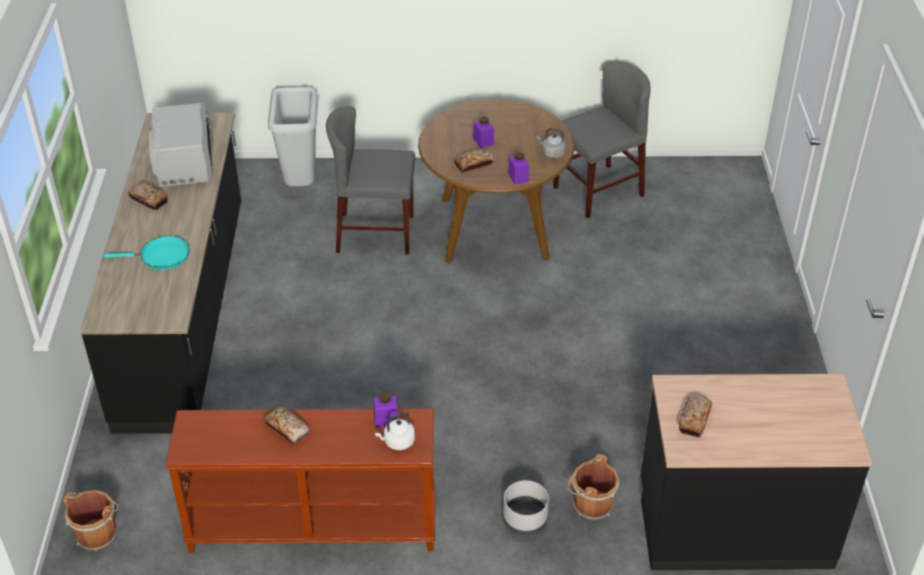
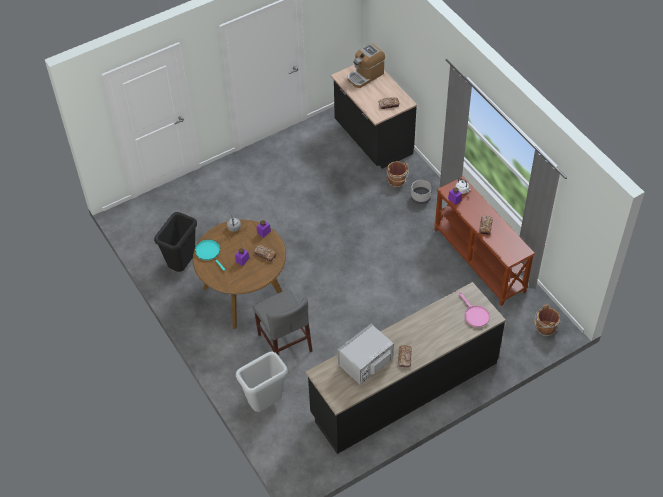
camera: 120 degrees left, 10 degrees up
turquoise frying pan [104,236,190,270] -> turquoise frying pan moved to [195,240,225,271]
grey chair [553,62,651,218] -> black trash can [154,212,197,272]
none -> coffee machine [347,43,385,88]
none -> pink frying pan [458,291,490,327]

